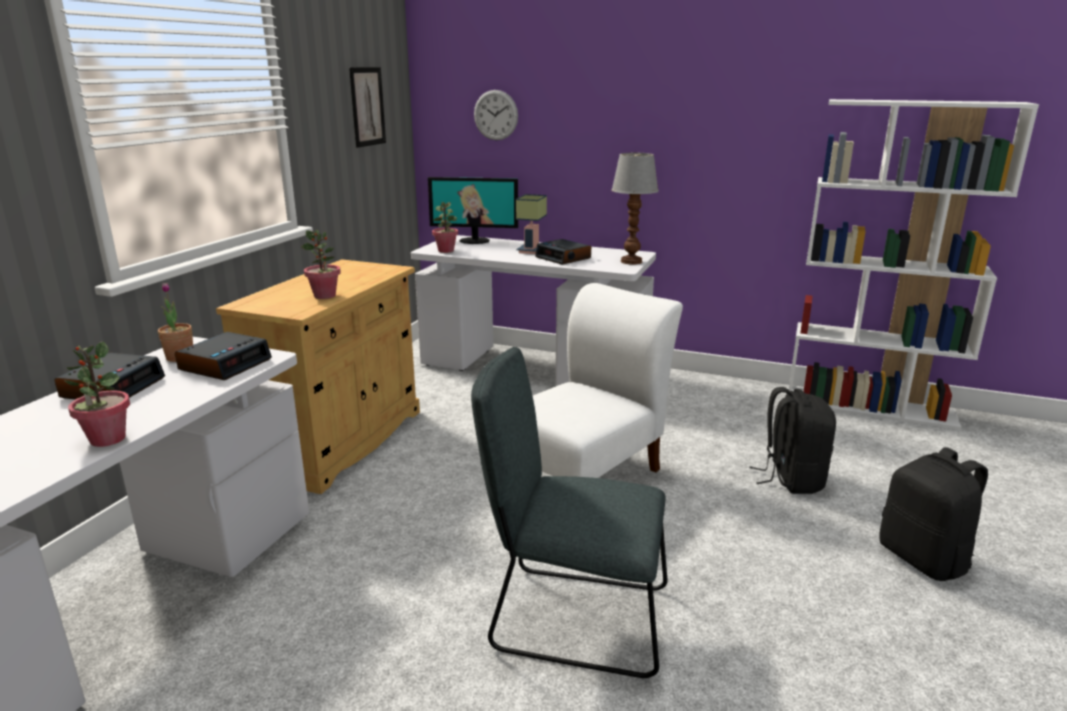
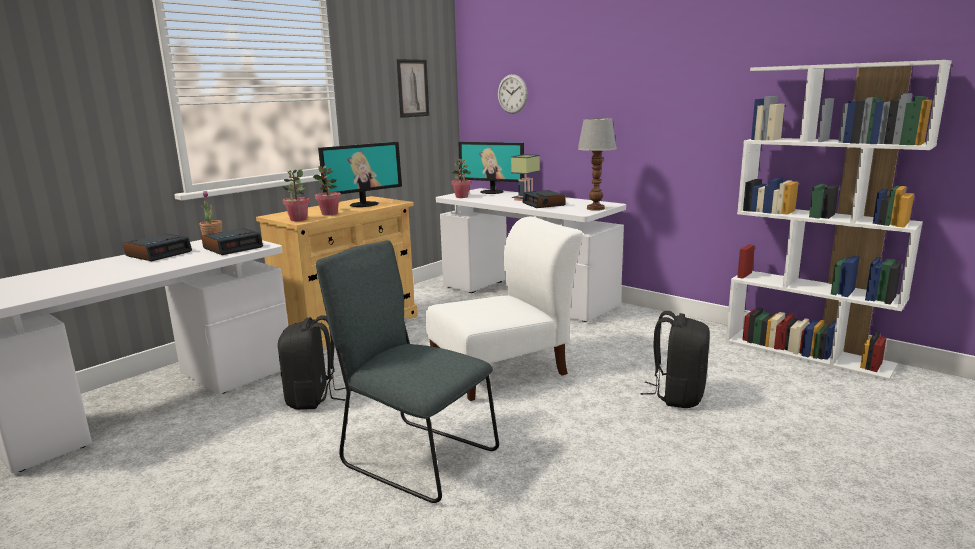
camera: 20 degrees right, 5 degrees down
potted plant [64,342,130,447] -> potted plant moved to [283,169,310,221]
black backpack [880,447,988,581] -> black backpack moved to [278,315,346,410]
none -> monitor [318,142,402,207]

